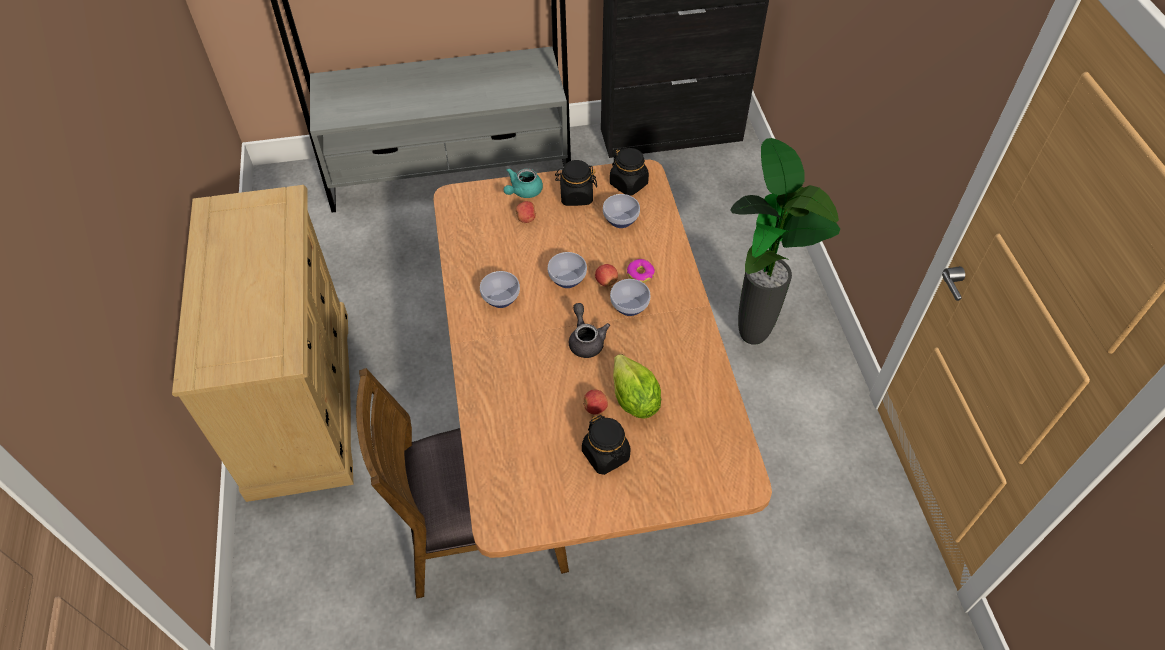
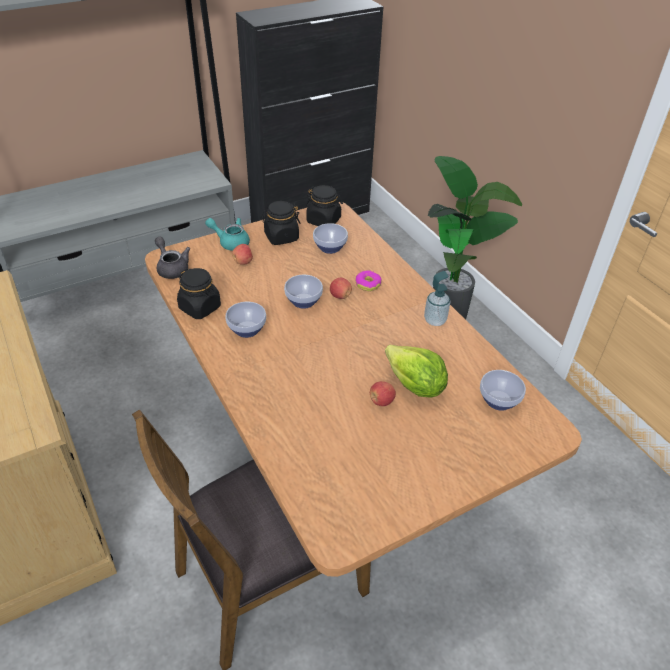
camera: 20 degrees left, 10 degrees down
turquoise teapot [504,168,543,198] -> turquoise teapot turned 90 degrees clockwise [205,218,250,251]
grey teapot [569,303,610,358] -> grey teapot moved to [155,237,190,279]
black jar [582,415,631,475] -> black jar moved to [177,268,221,319]
bowl [610,279,651,316] -> bowl moved to [480,370,526,411]
none -> soap dispenser [424,271,450,326]

